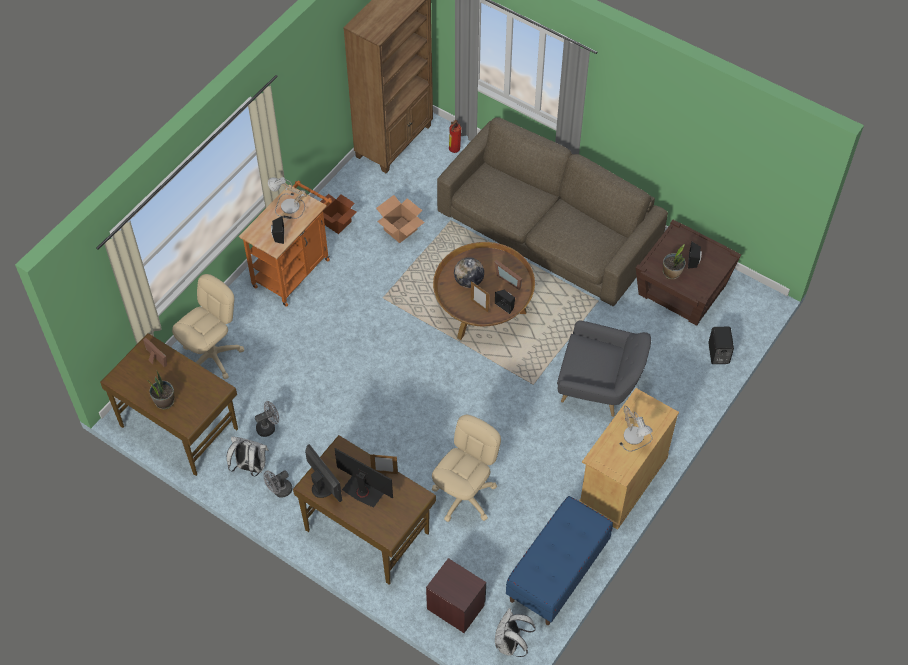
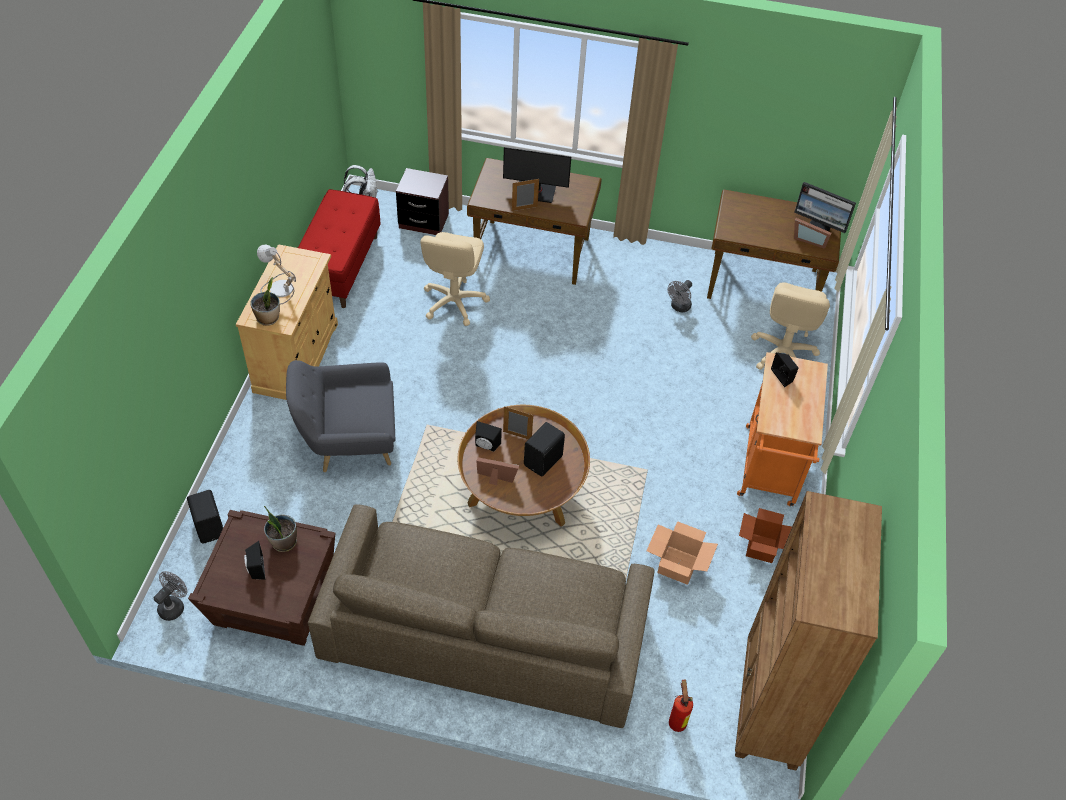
camera: 155 degrees right, 5 degrees down
potted plant [146,370,174,410] -> potted plant moved to [250,277,280,326]
white backpack [227,436,268,476] -> none
grey fan [263,470,292,498] -> grey fan moved to [154,571,187,621]
table lamp [268,177,307,219] -> none
monitor [305,444,342,502] -> monitor moved to [794,182,856,233]
globe [454,257,484,288] -> black speaker [524,422,565,477]
blue bench [506,496,613,625] -> red bench [298,189,380,308]

